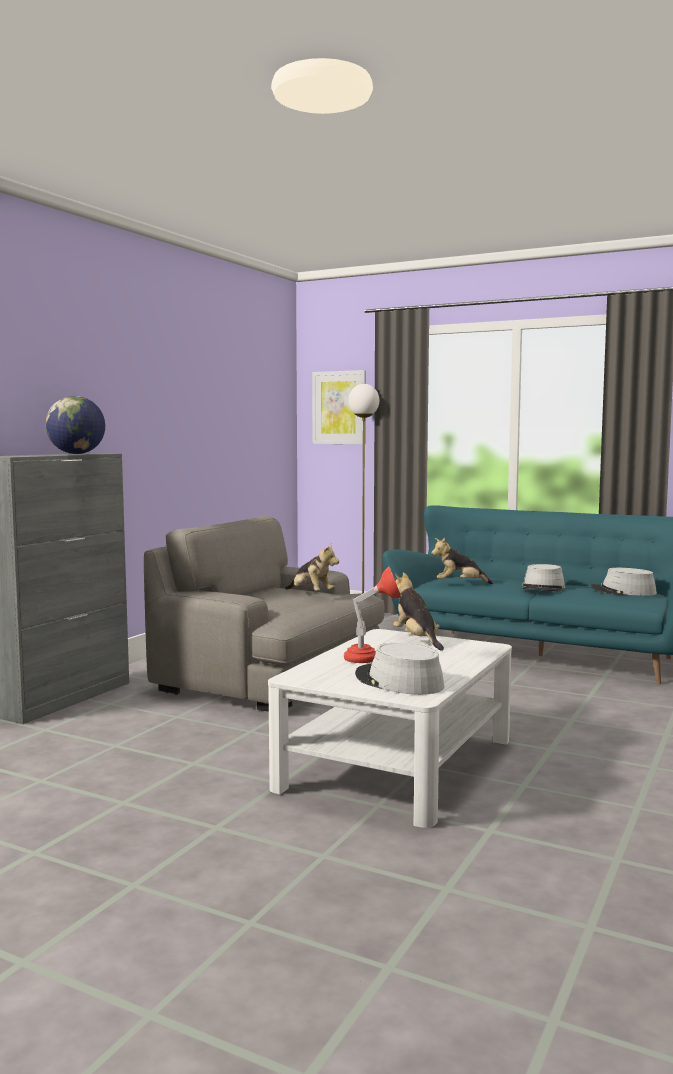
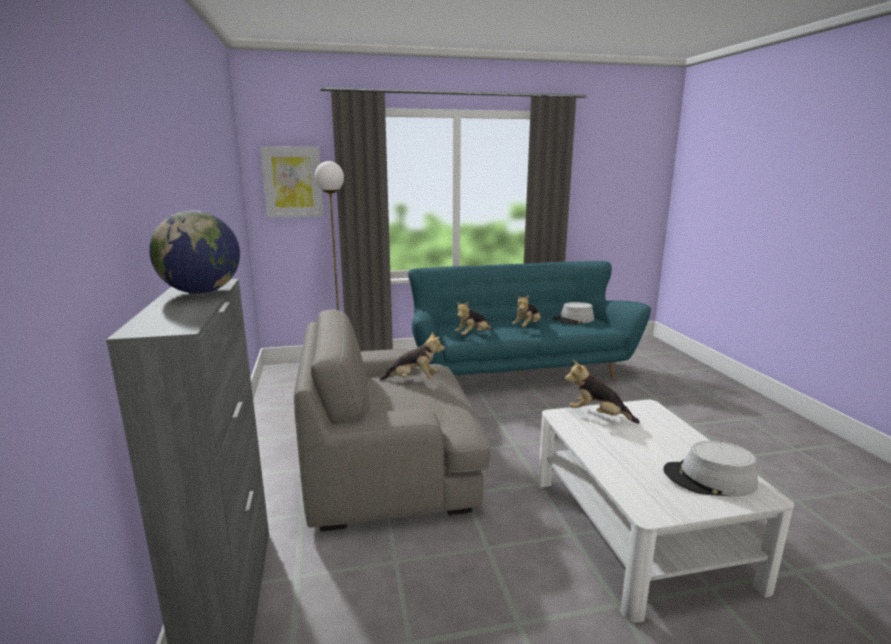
camera: 40 degrees left, 10 degrees up
red table lamp [344,567,401,663] -> none
grey hat [522,564,565,592] -> plush toy [512,295,541,327]

